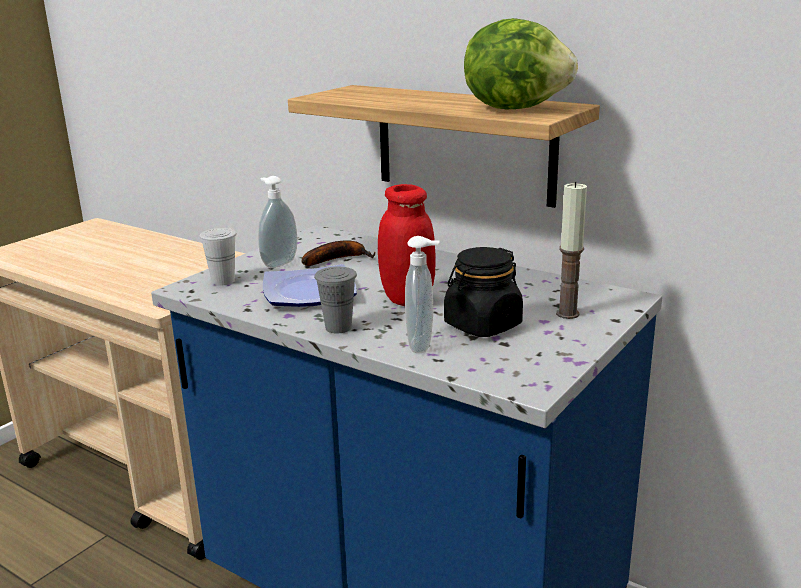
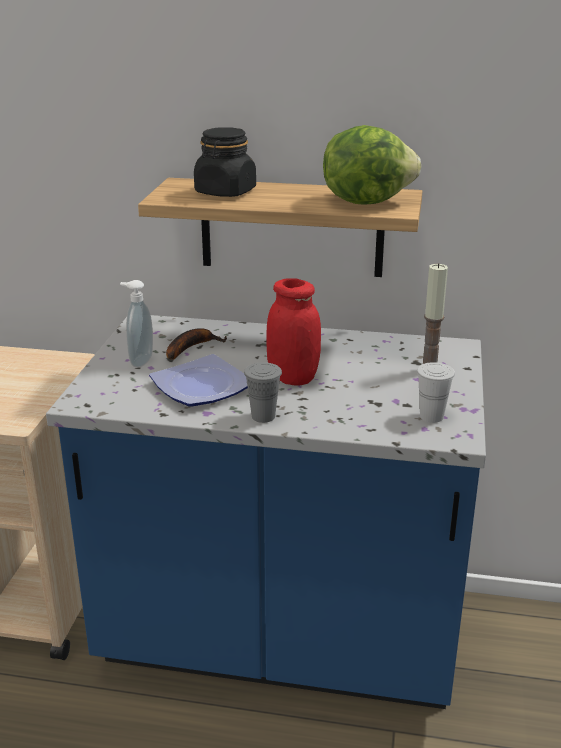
camera: 25 degrees left, 5 degrees up
white cup [199,228,237,286] -> white cup moved to [417,362,455,423]
soap dispenser [405,236,440,353] -> none
black jar [444,247,523,337] -> black jar moved to [194,127,256,197]

